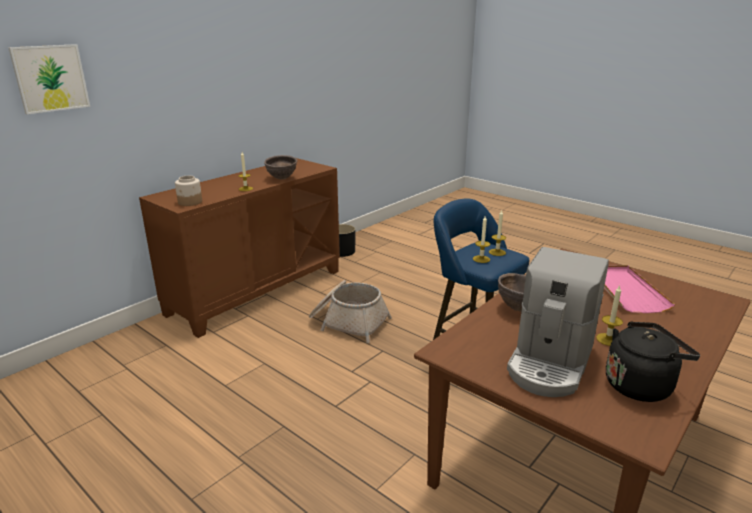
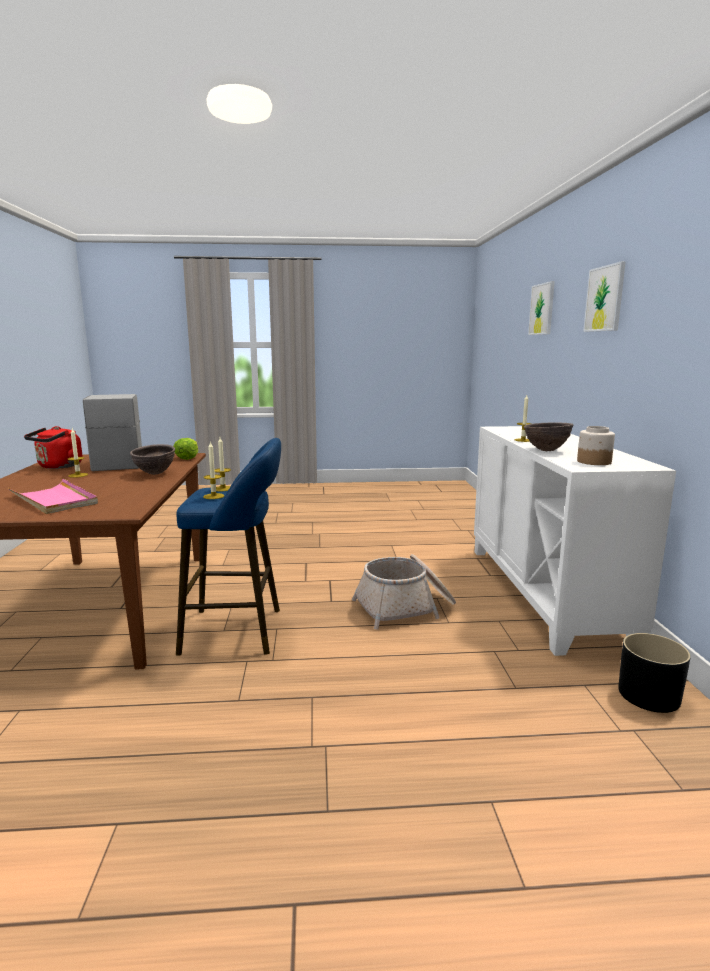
camera: 135 degrees right, 10 degrees down
brown cabinet [139,158,340,338] -> white cabinet [474,426,676,656]
jar [175,176,202,206] -> jar moved to [577,426,615,465]
black kettle [606,322,700,402] -> red kettle [24,426,83,469]
none -> lettuce [173,438,198,460]
none -> picture [583,261,626,332]

